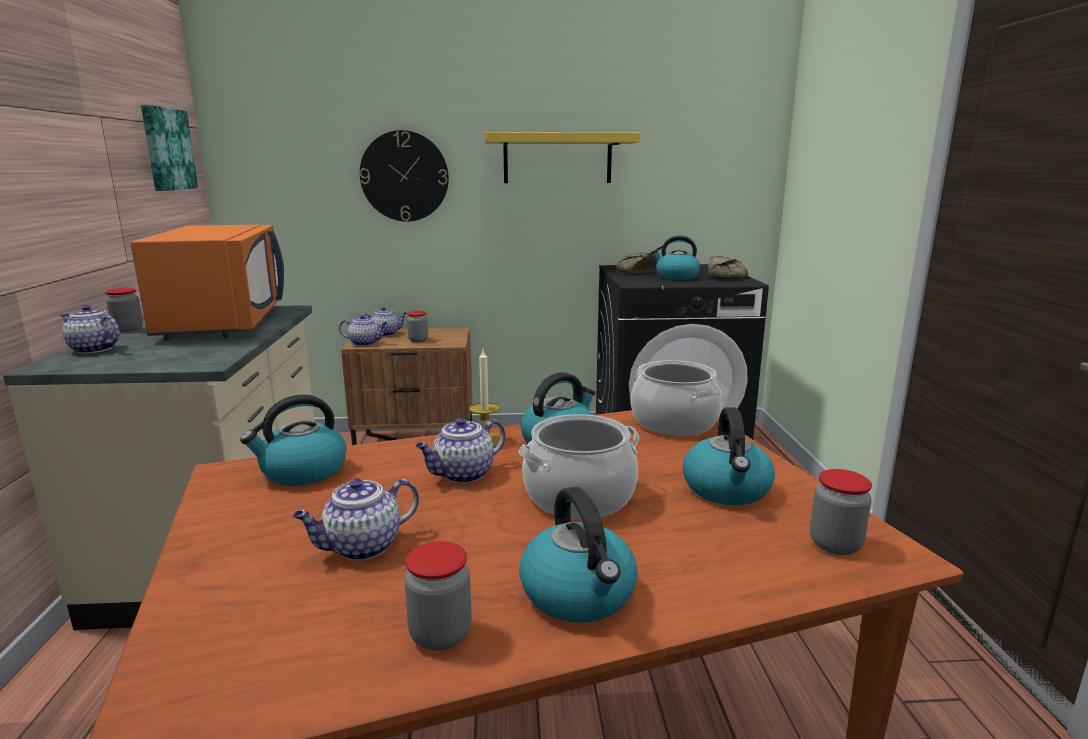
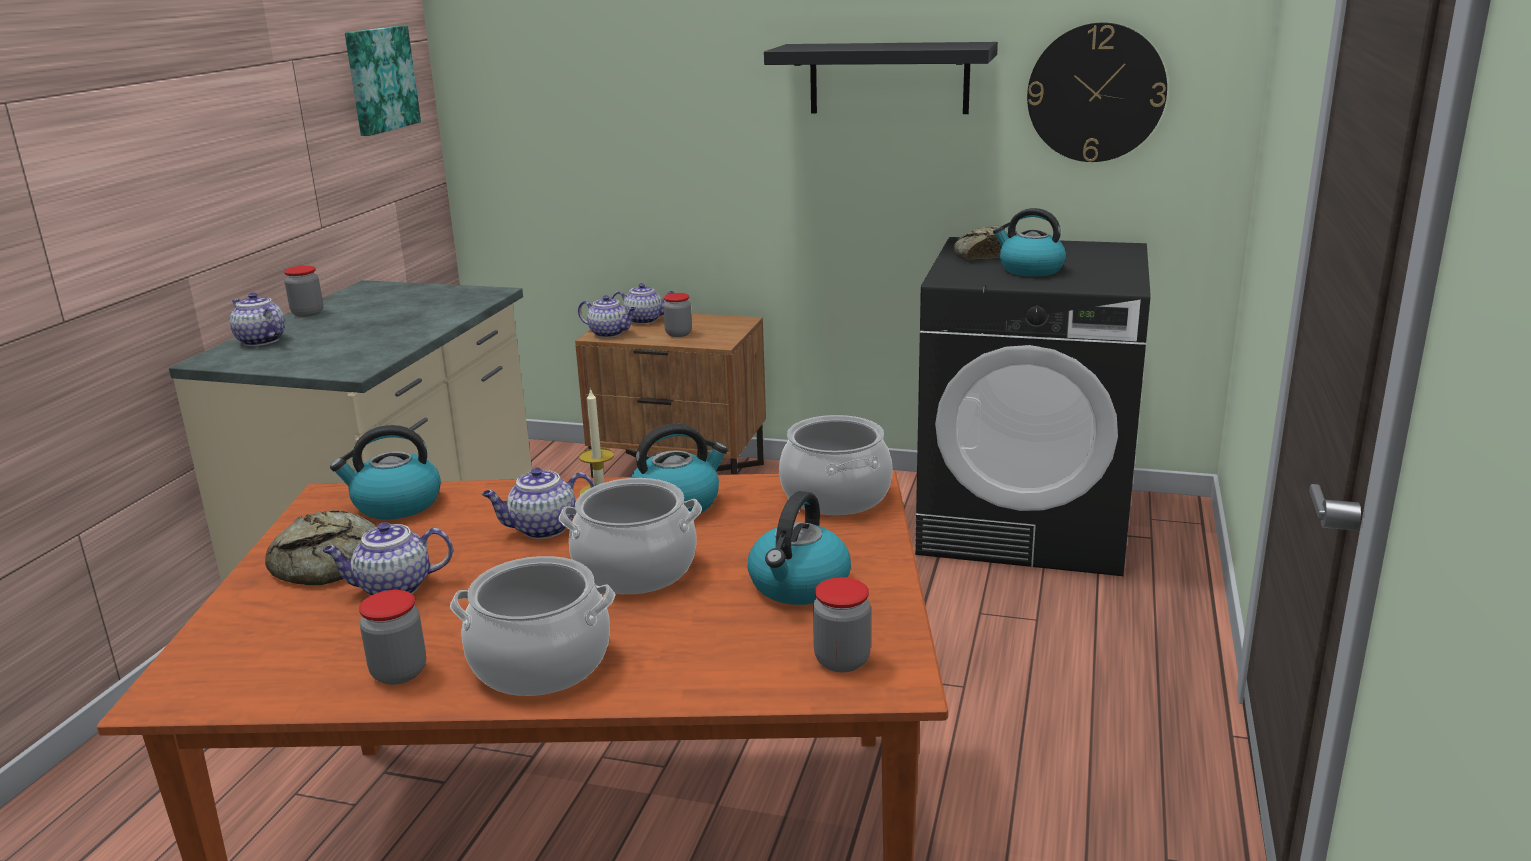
camera: 20 degrees right, 5 degrees up
orange microwave [131,225,284,340] -> none
wall clock [360,130,449,222] -> wall clock moved to [1027,22,1167,162]
yellow shelf [484,132,640,183] -> black shelf [764,42,998,114]
kettle [519,487,638,623] -> cooking pot [450,556,615,696]
bread [708,256,748,280] -> bread moved to [265,510,376,585]

